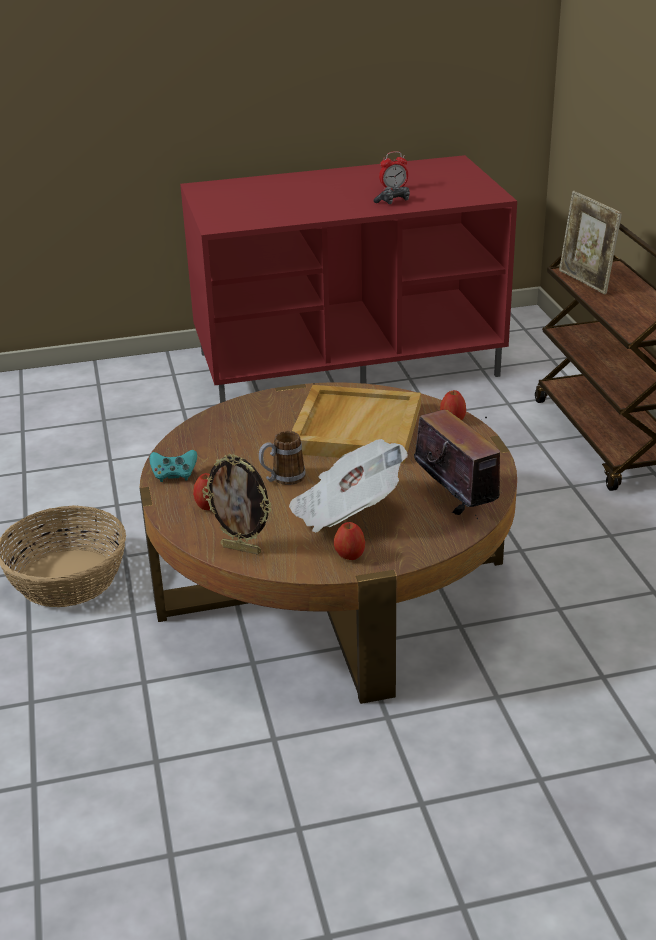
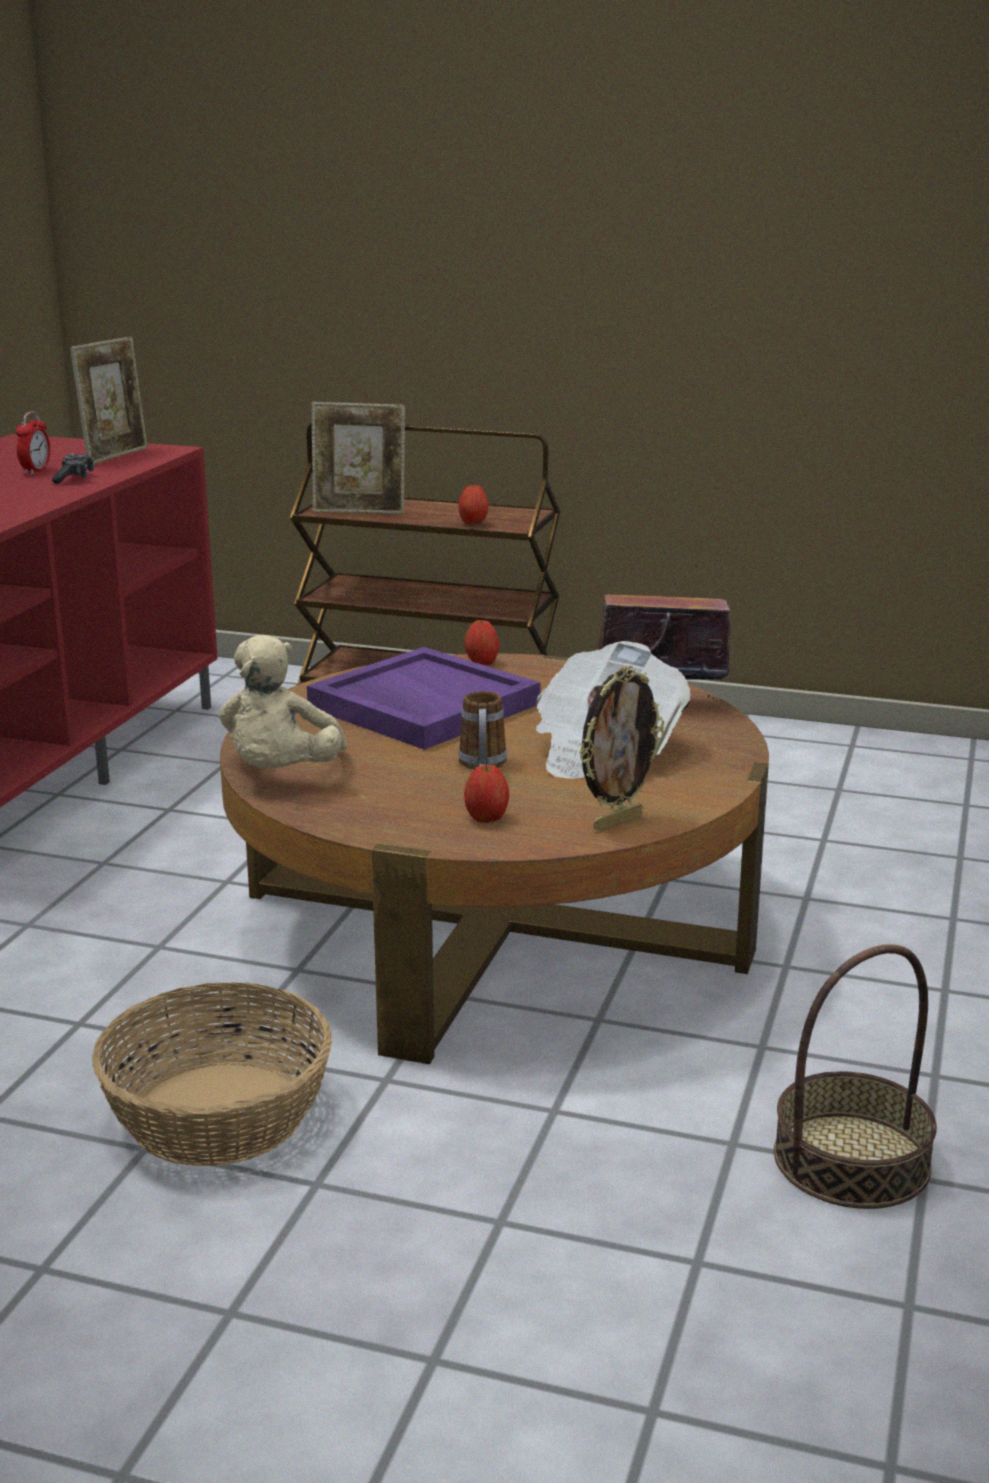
camera: 60 degrees left, 10 degrees down
turquoise game controller [150,450,197,482] -> none
beige tray [292,385,421,463] -> purple tray [307,647,540,750]
apple [334,522,365,560] -> apple moved to [458,483,489,524]
none -> picture frame [70,337,148,464]
none -> beige plush toy [219,635,347,769]
none -> basket [774,944,937,1209]

